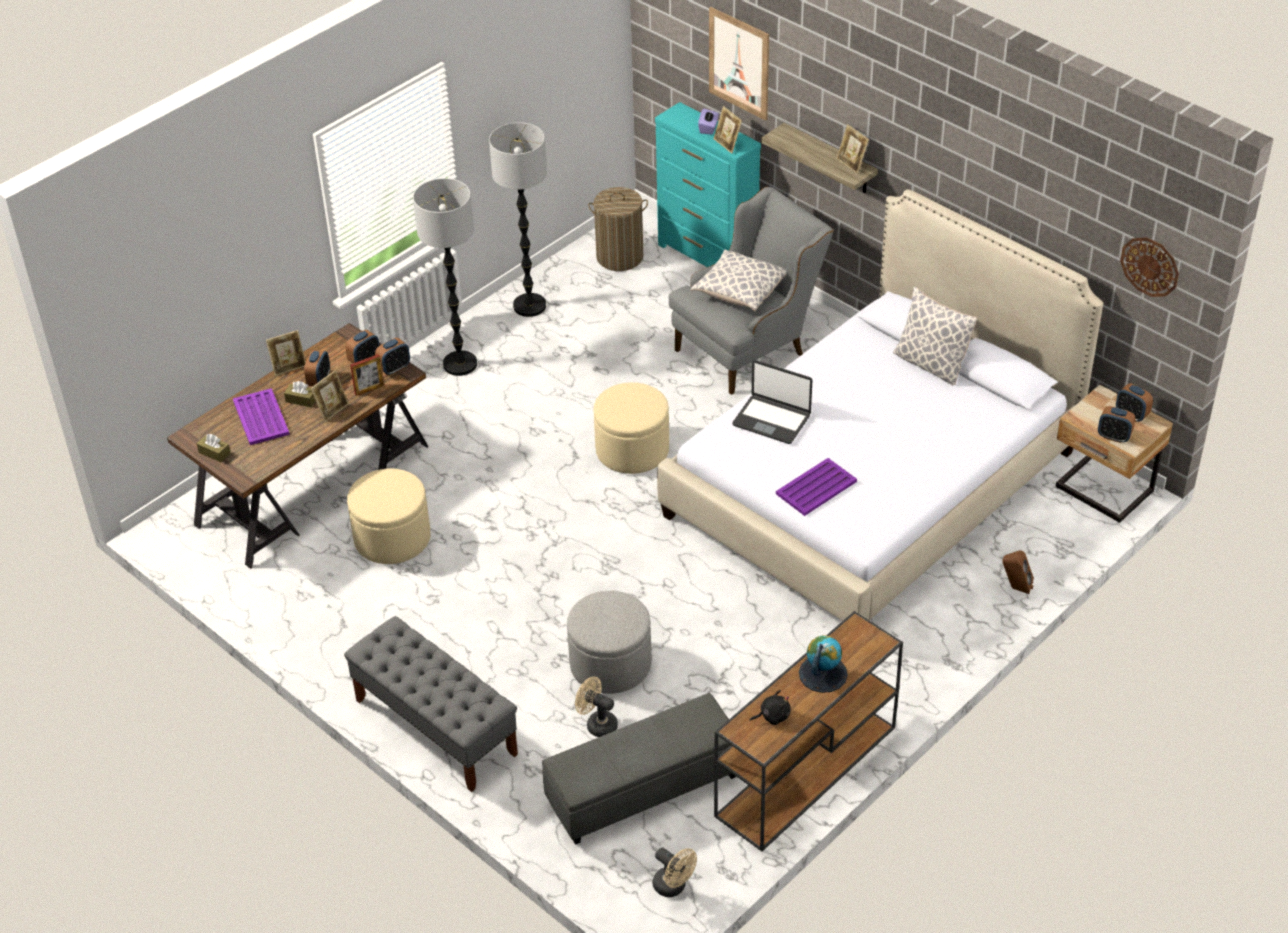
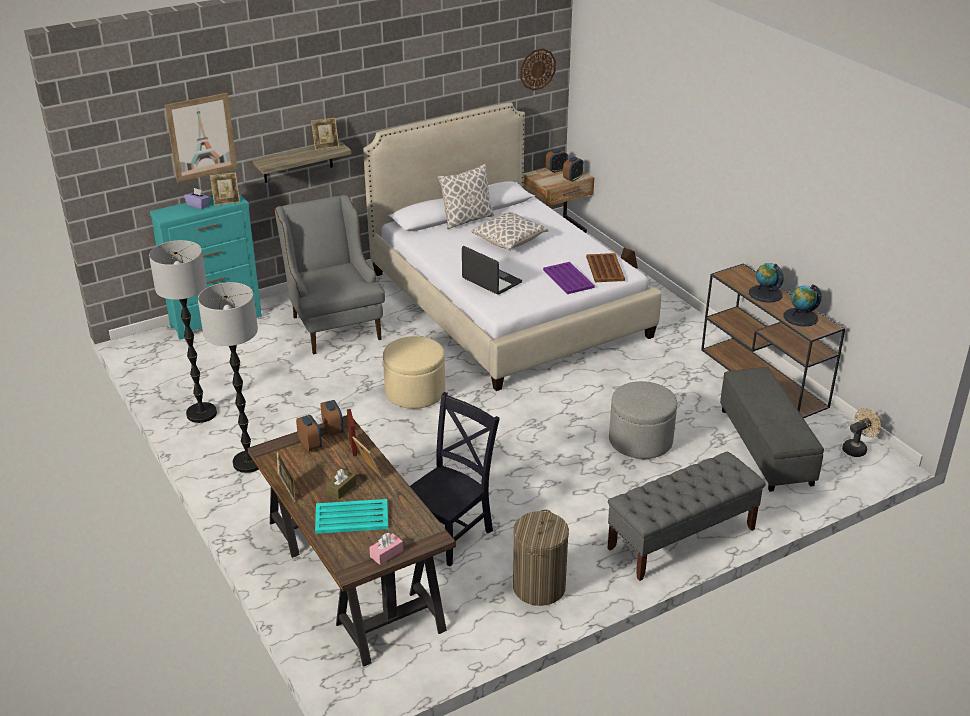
camera: 75 degrees left, 10 degrees down
brown tissue box [197,434,231,462] -> pink tissue box [369,533,403,565]
purple tray [233,388,290,445] -> turquoise tray [315,499,388,534]
alarm clock [304,350,330,386] -> none
beige ottoman [347,468,431,564] -> black chair [410,392,500,566]
beige fan [575,676,618,737] -> none
laundry basket [588,187,648,271] -> laundry basket moved to [513,509,569,606]
pillow [690,249,786,311] -> pillow moved to [471,212,548,251]
laptop [732,360,812,444] -> laptop turned 90 degrees counterclockwise [462,246,522,295]
black plush toy [749,690,791,725] -> globe [783,284,822,327]
none -> brown tray [586,253,625,282]

